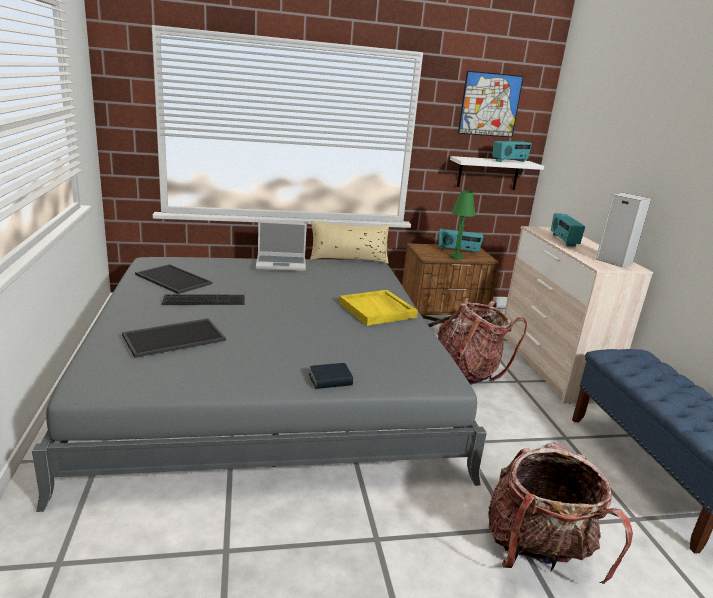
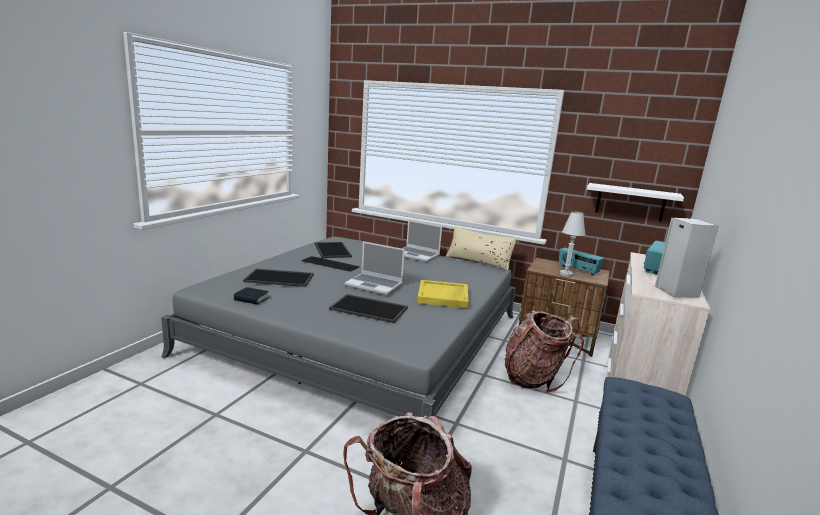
camera: 35 degrees right, 5 degrees down
book [309,363,353,389] -> book moved to [234,287,269,305]
green table lamp [450,190,476,260] -> white table lamp [560,211,586,276]
picture [458,71,524,138] -> none
radio [492,141,532,162] -> none
none -> tray [329,294,408,323]
none -> laptop [345,241,405,295]

